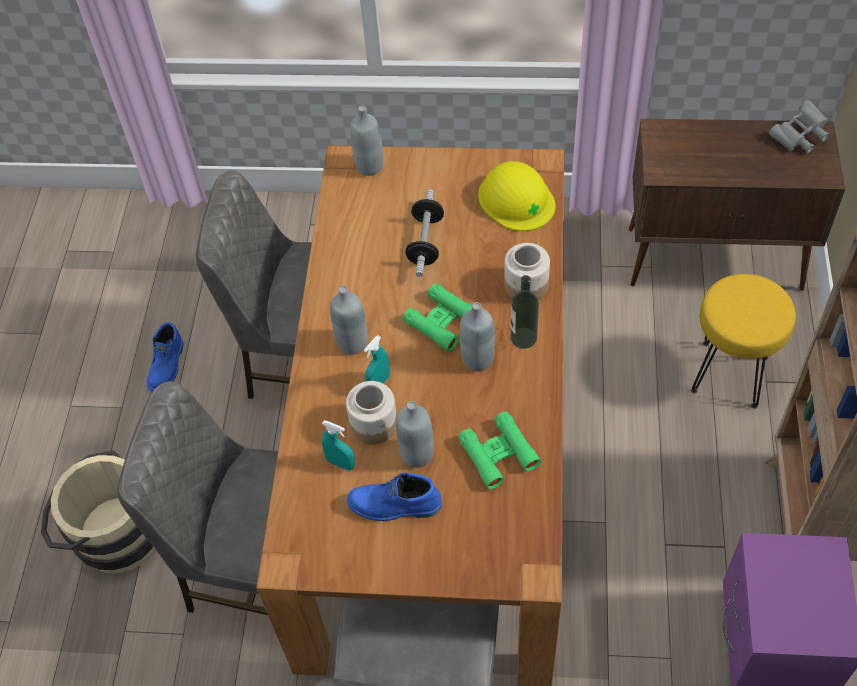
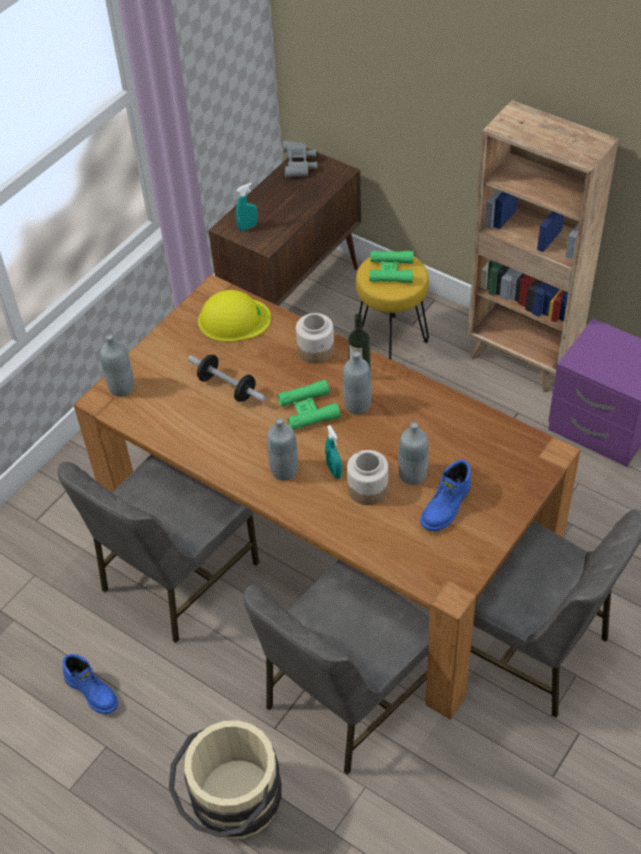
camera: 60 degrees left, 5 degrees down
turquoise spray bottle [322,420,355,471] -> turquoise spray bottle moved to [236,183,258,231]
green binoculars [458,411,541,489] -> green binoculars moved to [369,251,413,283]

